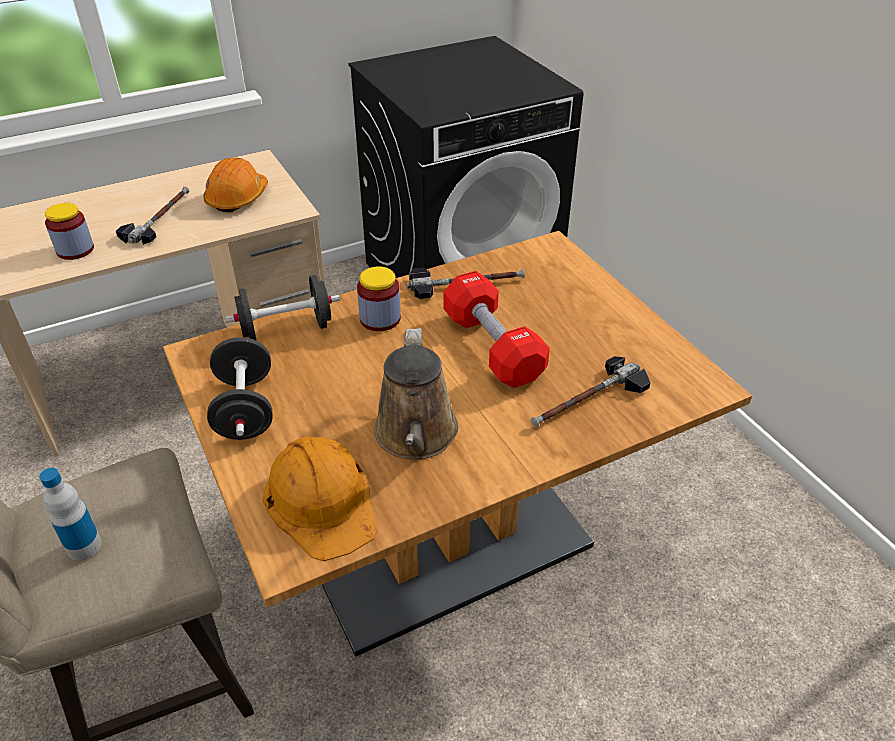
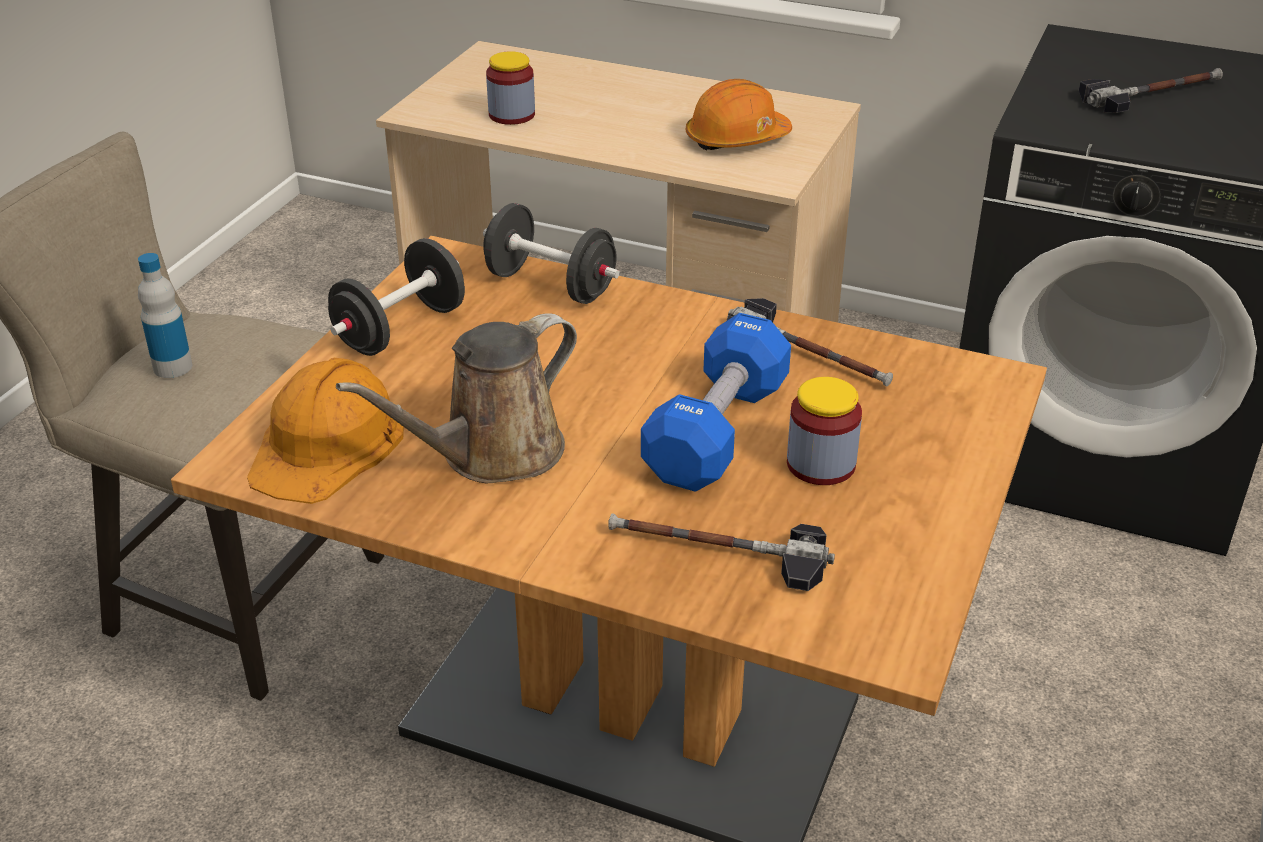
camera: 50 degrees right, 5 degrees down
hammer [116,187,189,245] -> hammer moved to [1079,68,1223,113]
jar [357,267,401,331] -> jar moved to [787,377,862,485]
red dumbbell [443,271,550,388] -> blue dumbbell [641,313,791,492]

